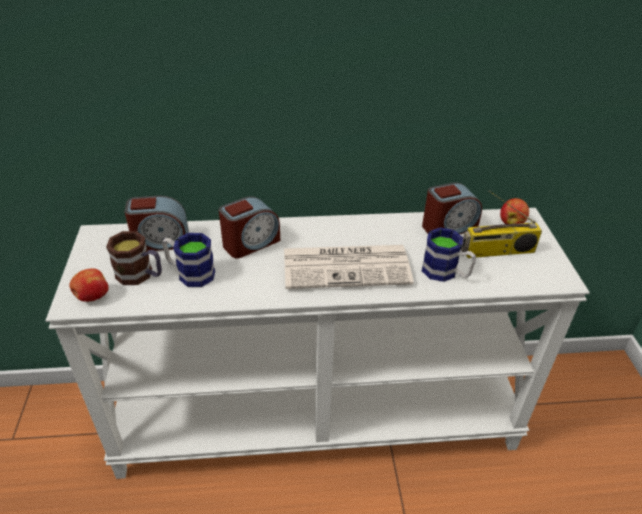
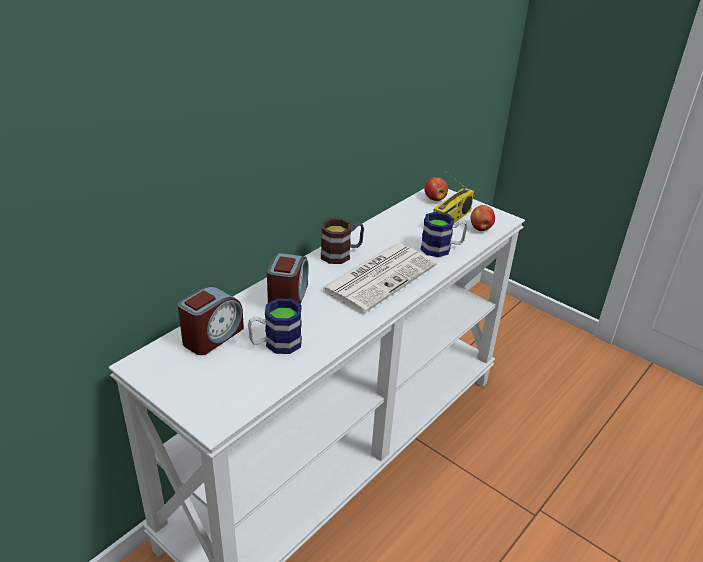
camera: 45 degrees left, 5 degrees down
apple [69,268,109,302] -> apple moved to [471,205,495,231]
mug [106,231,162,285] -> mug moved to [321,218,364,264]
alarm clock [422,182,482,234] -> none

